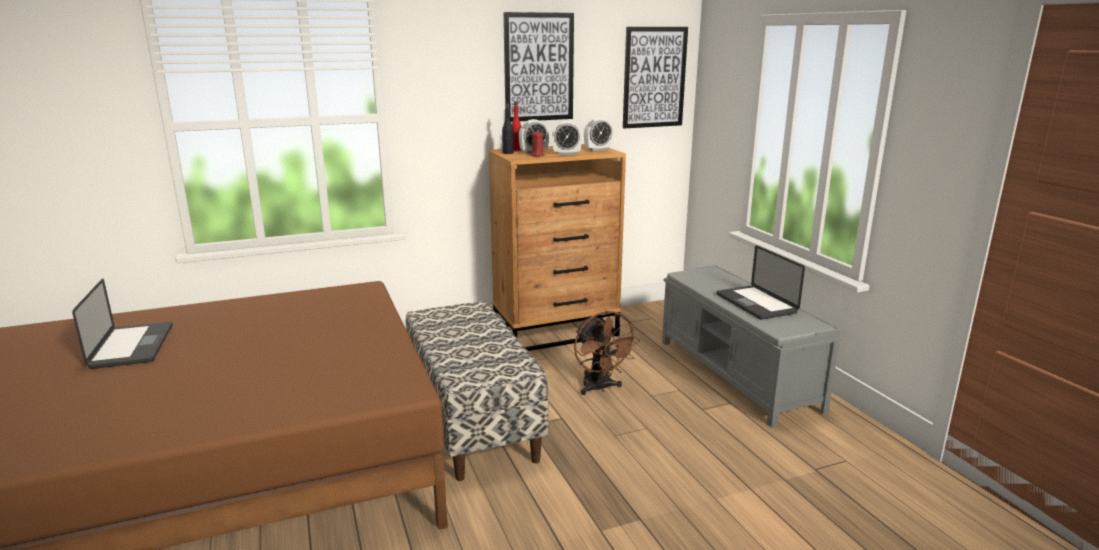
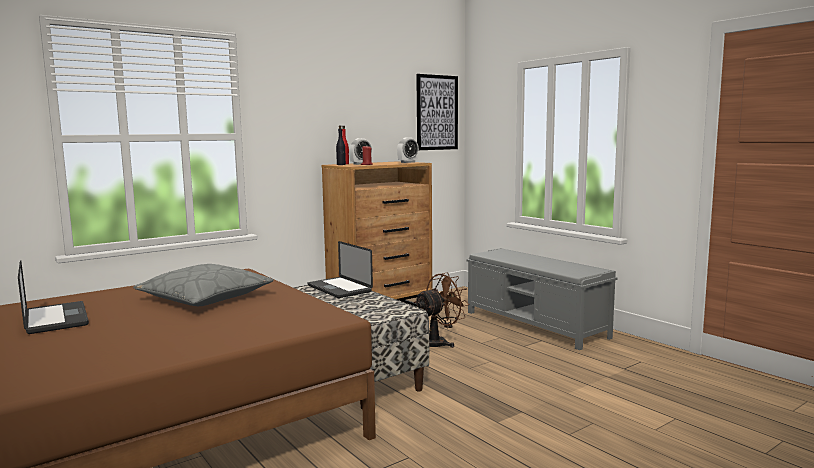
camera: 15 degrees left, 10 degrees down
picture [503,12,574,122] -> none
alarm clock [552,121,582,155] -> none
brown fan [574,311,640,395] -> brown fan turned 90 degrees counterclockwise [414,273,468,348]
laptop [717,245,805,320] -> laptop moved to [308,241,373,298]
none -> grey pillow [133,264,274,306]

